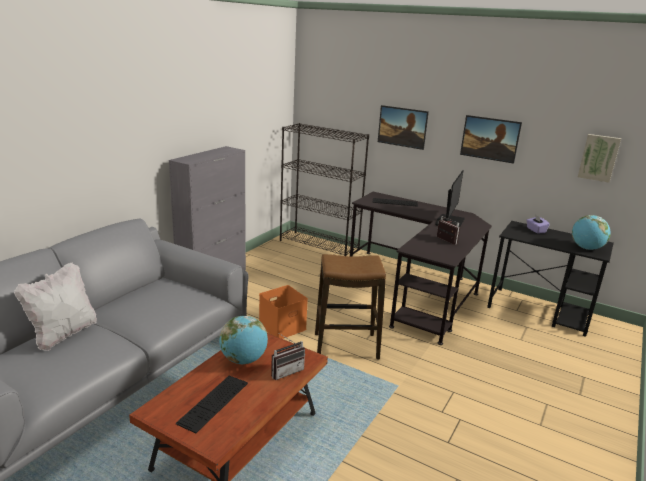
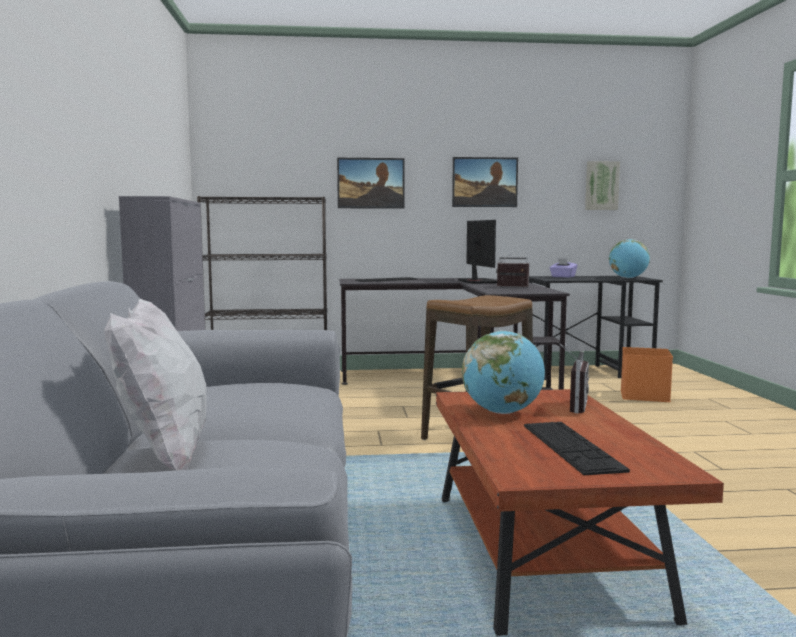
camera: 35 degrees left, 15 degrees down
orange storage box [259,285,308,339] -> orange storage box moved to [621,347,673,402]

